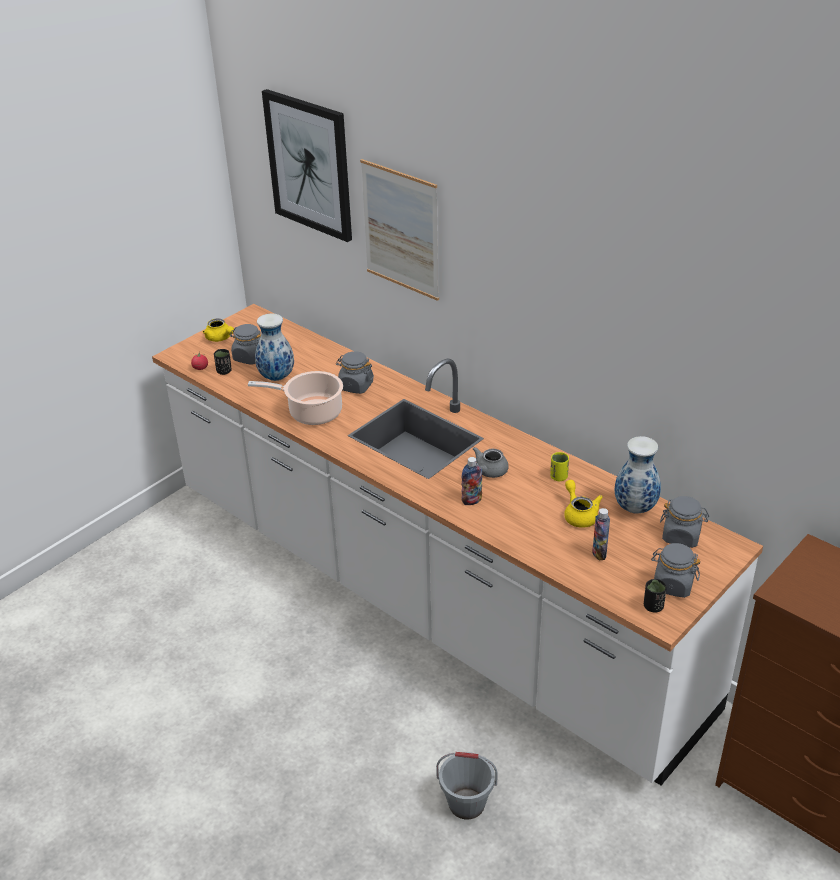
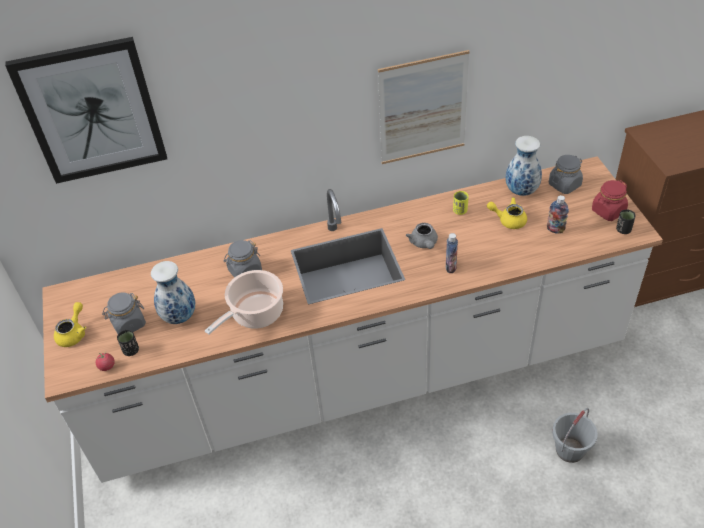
camera: 55 degrees left, 10 degrees up
yellow teapot [203,318,234,342] -> yellow teapot turned 60 degrees counterclockwise [54,302,86,347]
picture [360,159,439,301] -> picture moved to [378,50,470,164]
grey jar [651,543,700,598] -> red jar [592,180,628,221]

